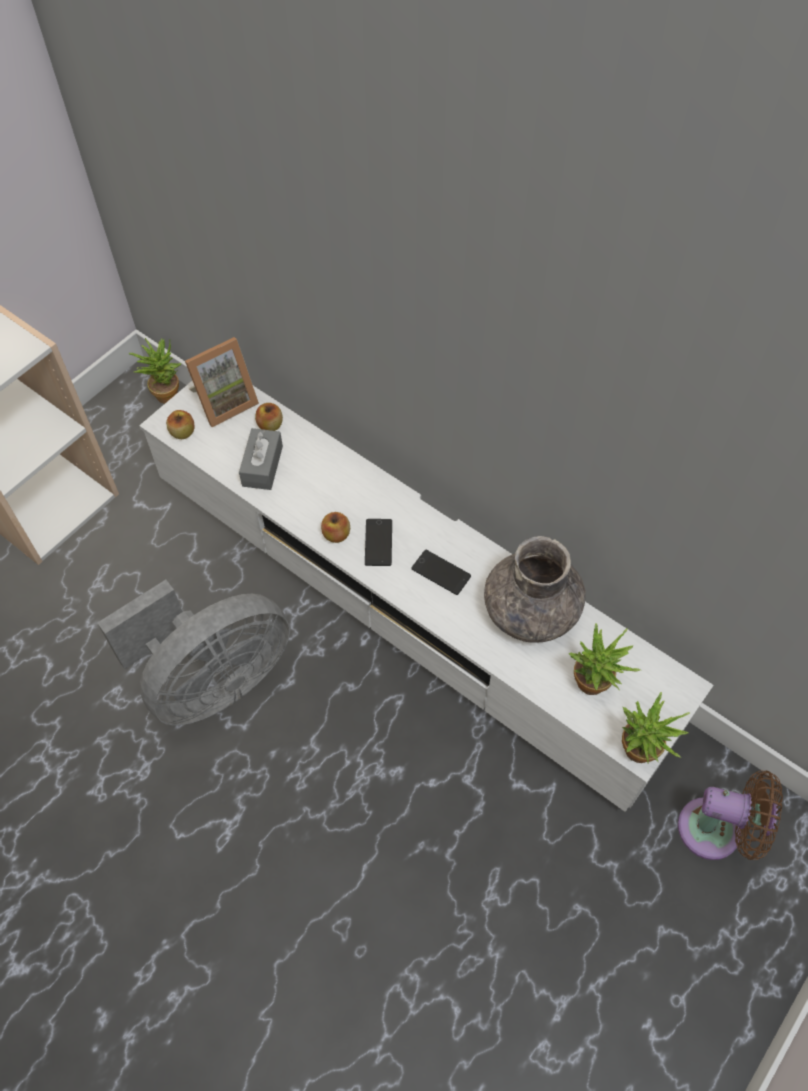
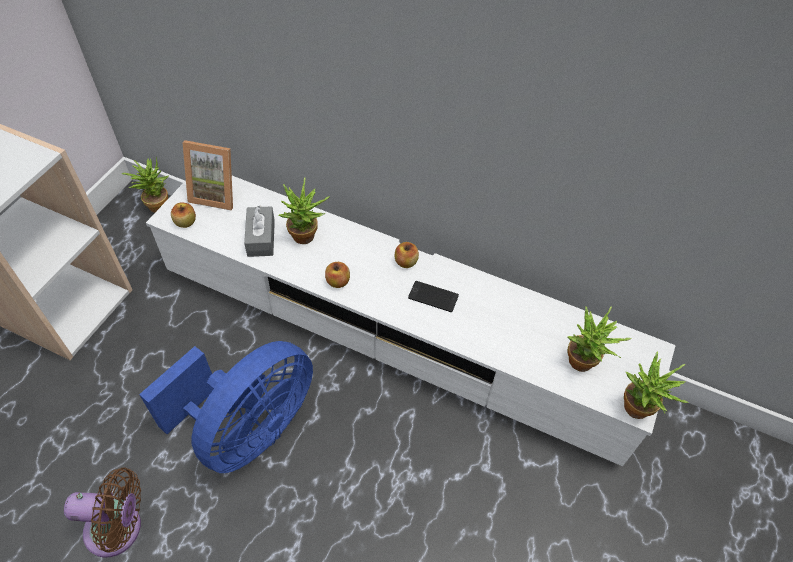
camera: 15 degrees left, 5 degrees down
grey fan [97,580,290,726] -> blue fan [139,341,313,473]
picture frame [185,337,259,427] -> picture frame turned 60 degrees clockwise [182,140,233,210]
apple [255,403,283,431] -> apple moved to [394,242,419,268]
phone [365,519,392,566] -> none
grey vase [484,536,586,643] -> none
brown fan [678,771,783,860] -> brown fan moved to [64,468,141,558]
none -> potted plant [278,177,330,244]

